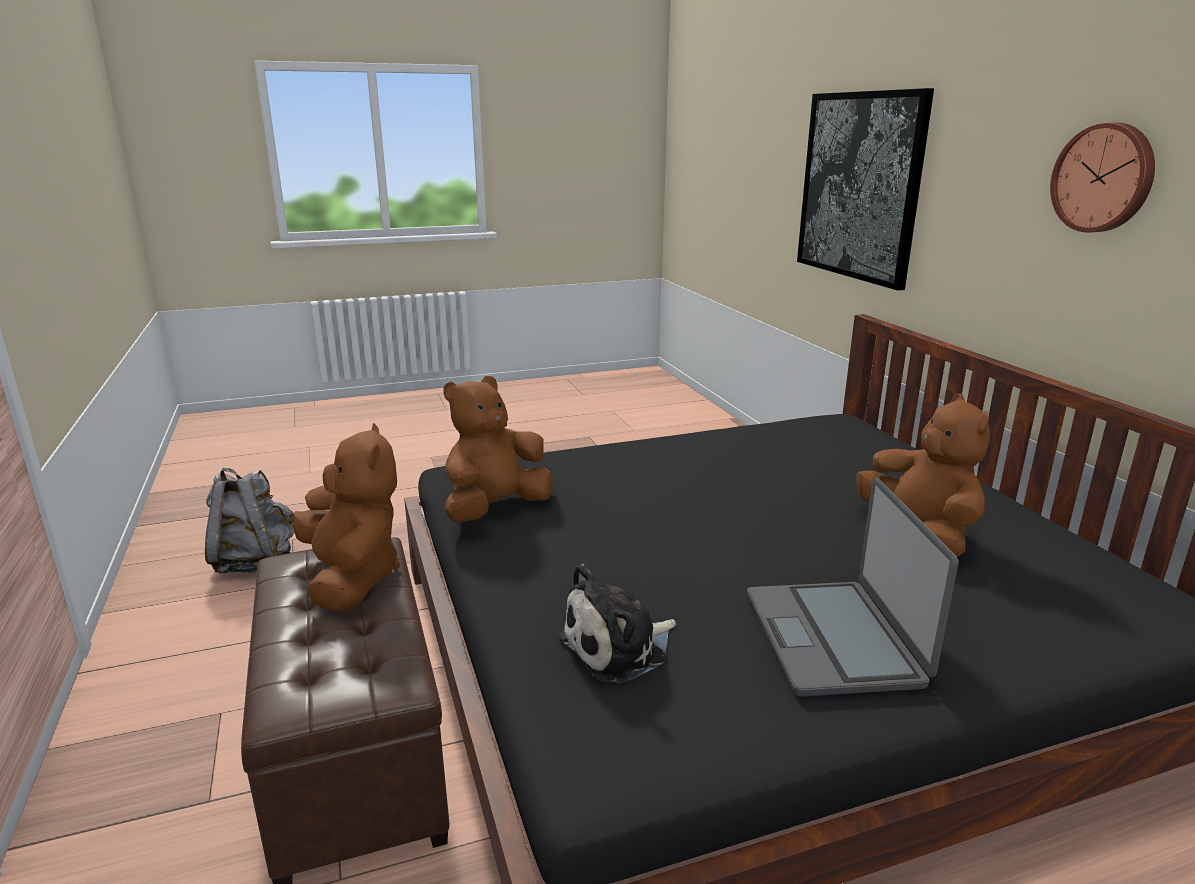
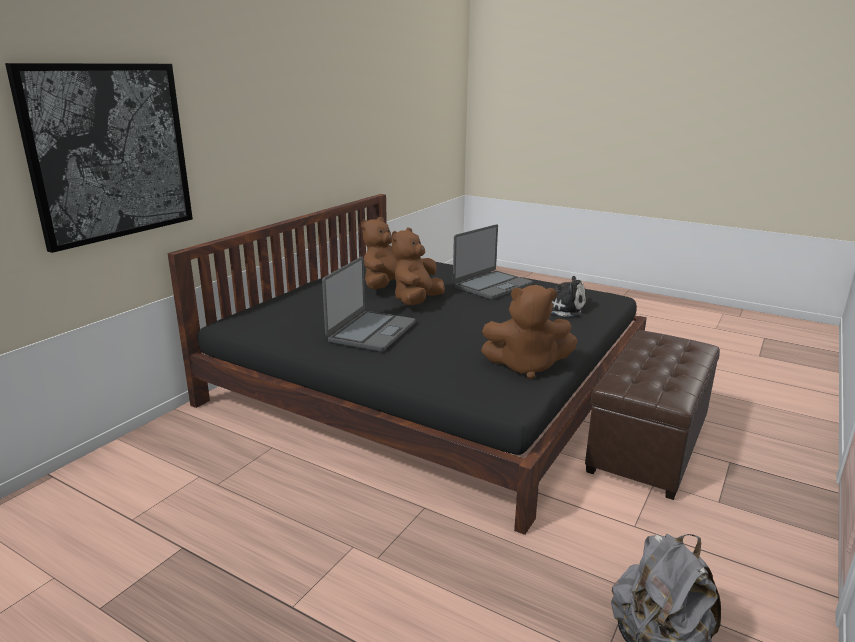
camera: 130 degrees left, 0 degrees up
brown plush toy [293,423,400,612] -> brown plush toy moved to [392,228,445,305]
wall clock [1050,122,1155,233] -> none
none -> laptop [322,257,416,352]

